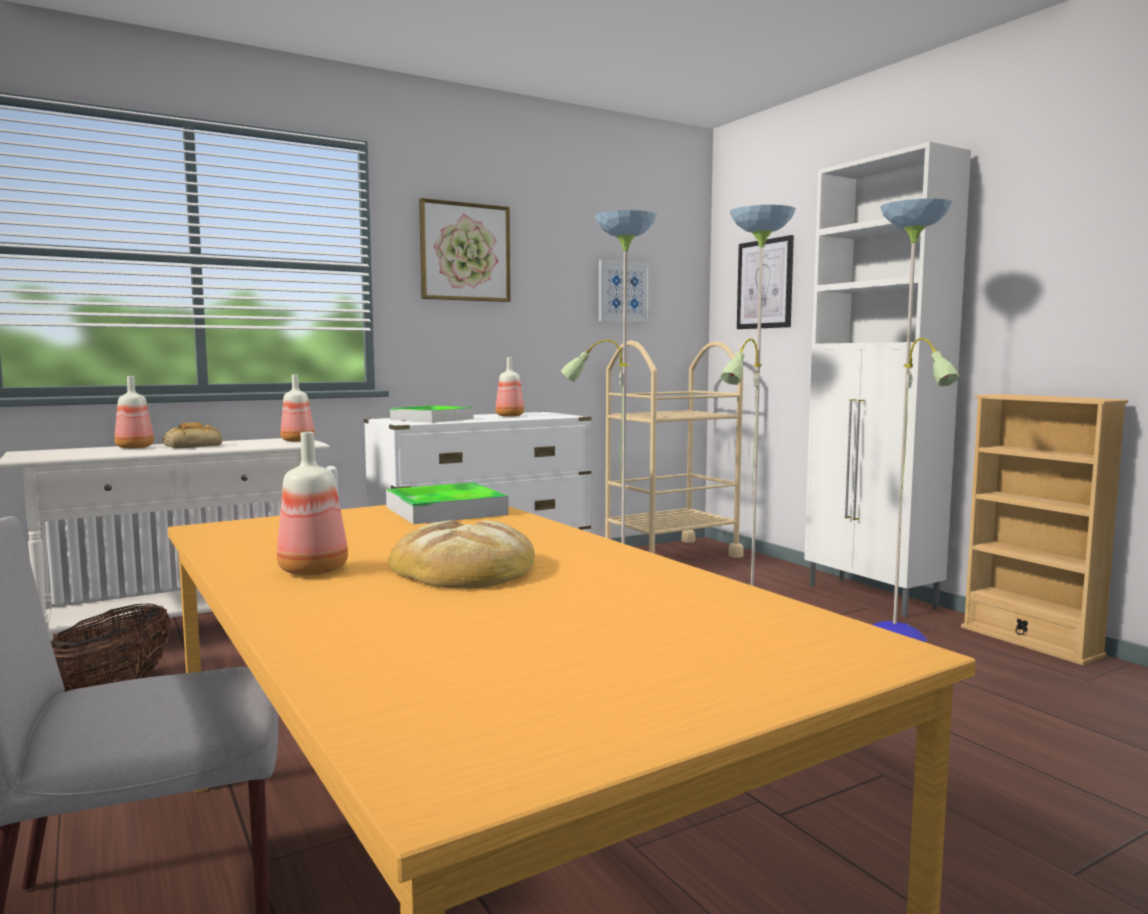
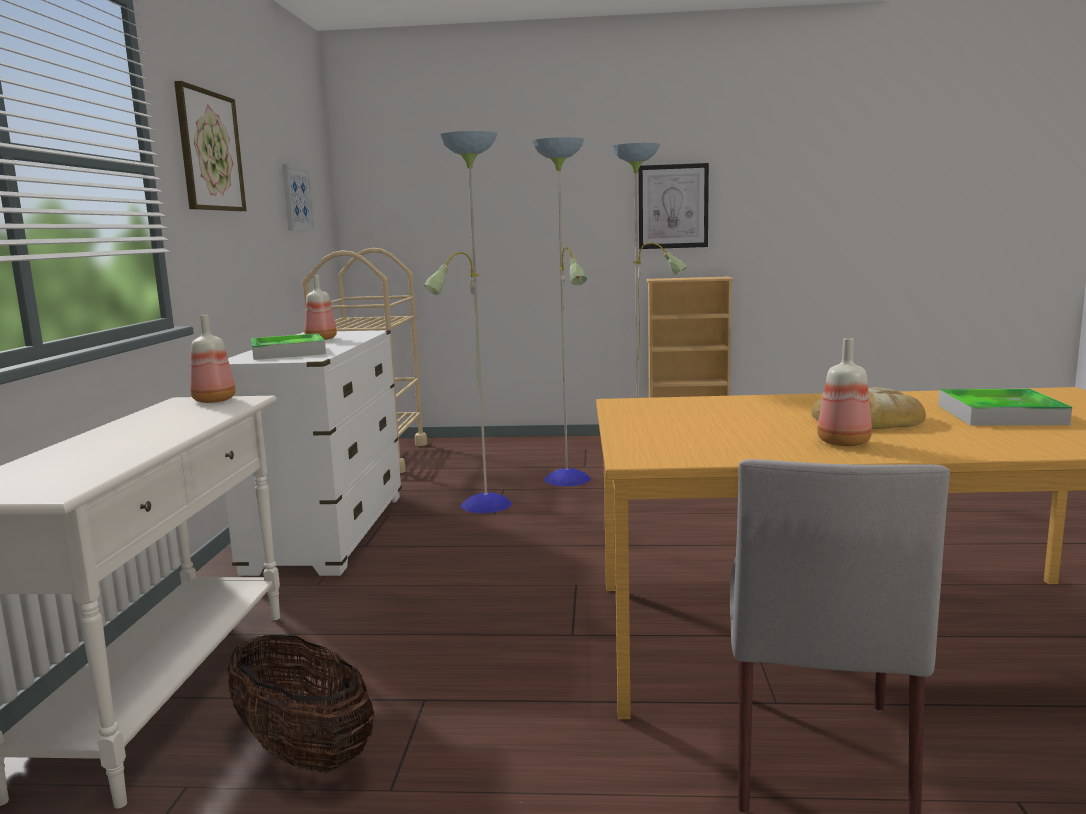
camera: 55 degrees left, 5 degrees up
bottle [114,376,154,449] -> none
bread [162,422,222,448] -> none
tray [386,482,509,524] -> tray moved to [938,389,1072,426]
picture [737,235,794,329] -> picture moved to [638,163,709,249]
white cabinet [804,142,971,617] -> none

